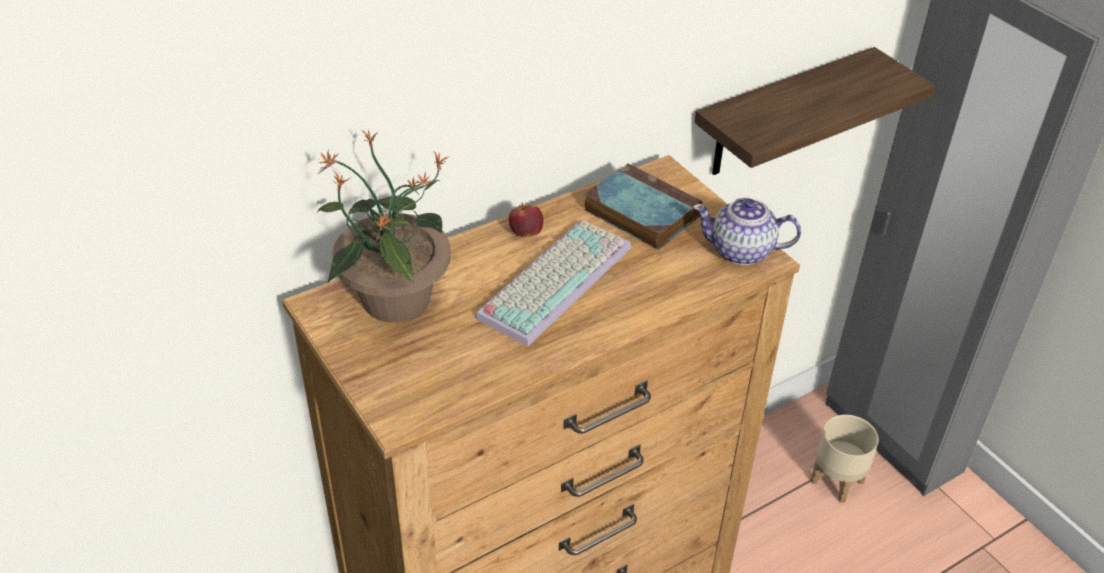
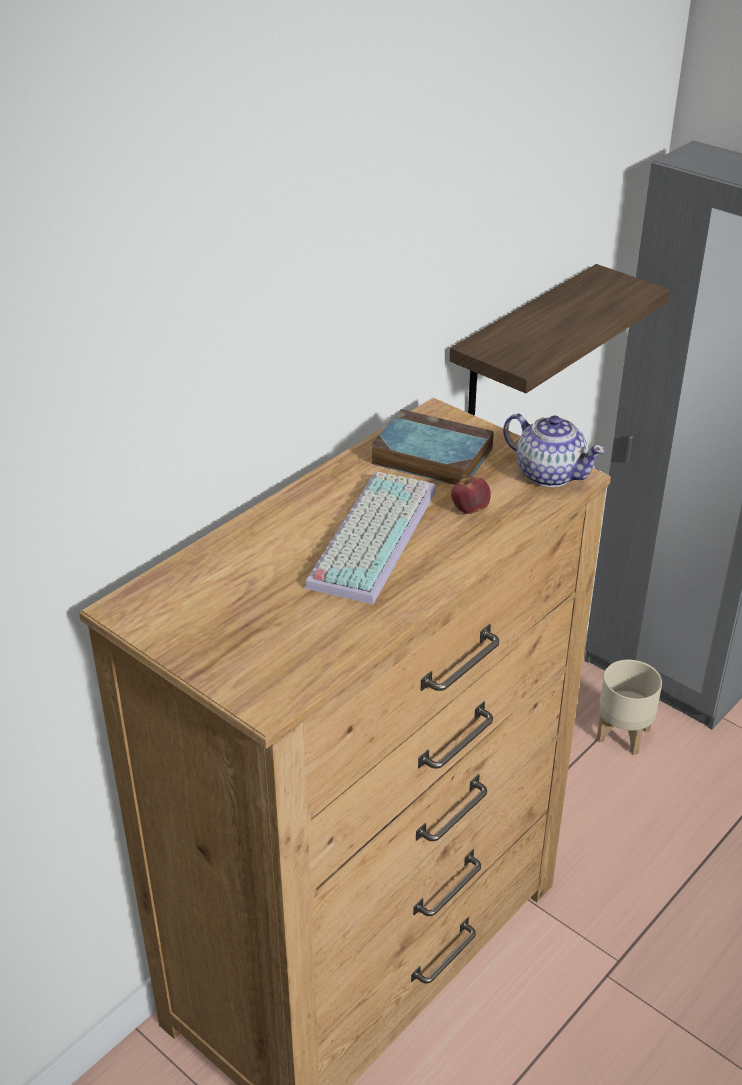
camera: 15 degrees left, 5 degrees down
potted plant [316,129,451,322] -> none
apple [509,202,543,237] -> apple moved to [451,476,491,514]
teapot [693,198,801,265] -> teapot turned 135 degrees counterclockwise [503,413,606,487]

